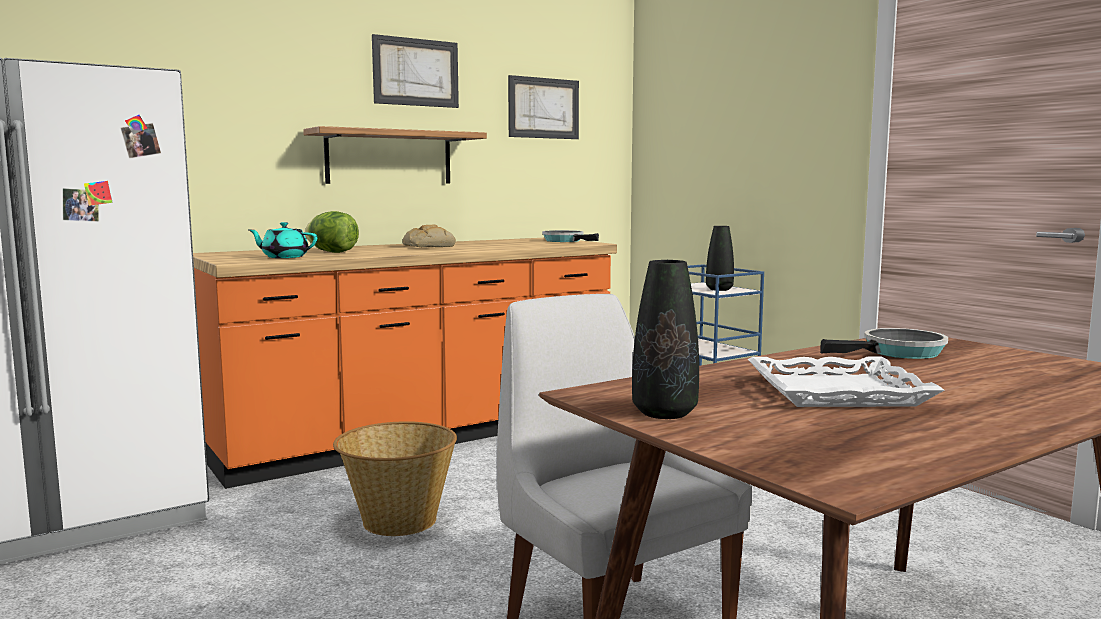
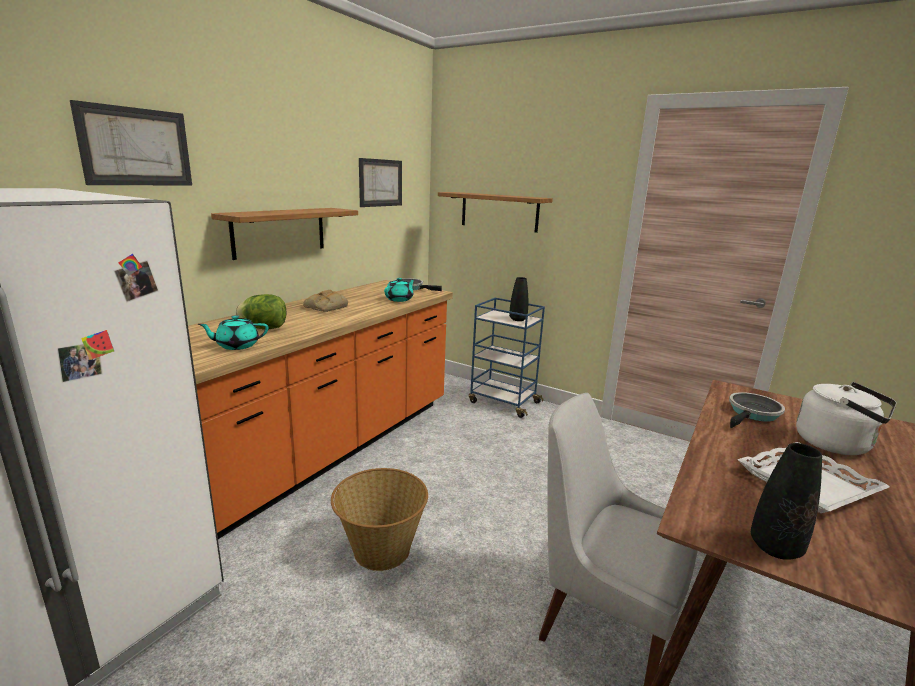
camera: 25 degrees left, 10 degrees up
picture [372,34,459,108] -> picture moved to [70,100,192,186]
none -> turquoise teapot [384,278,415,302]
none -> shelf [438,192,553,233]
none -> white kettle [796,382,897,455]

